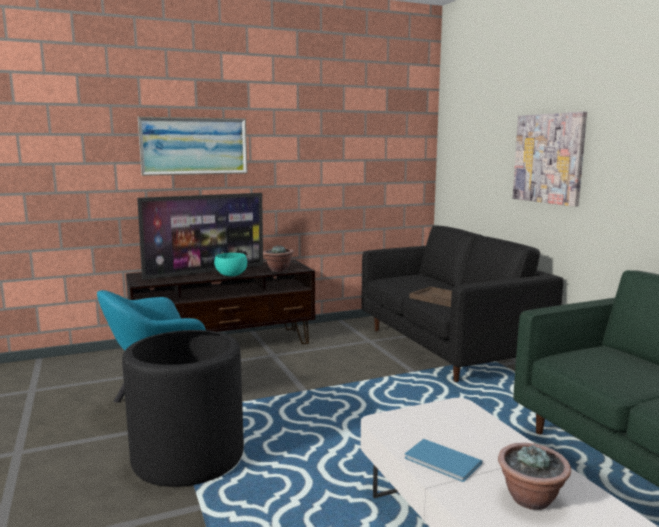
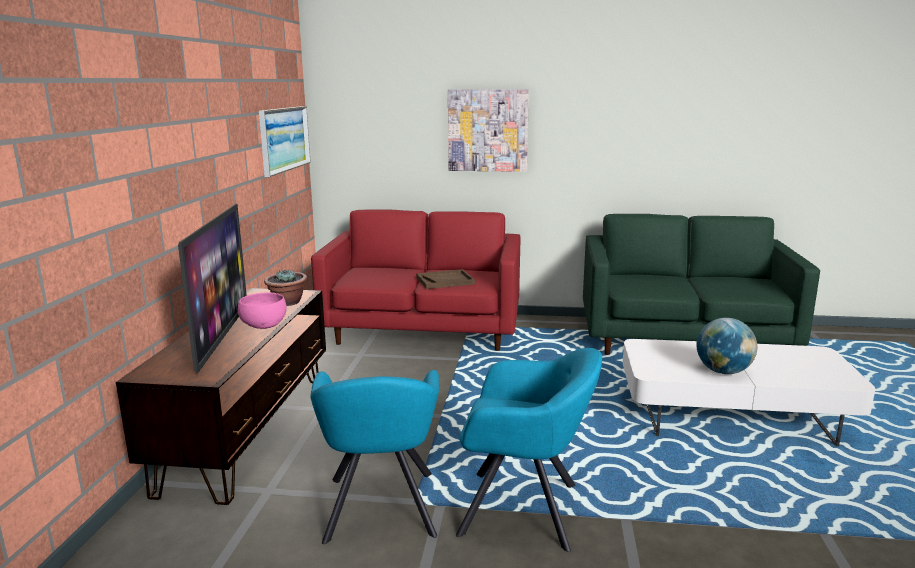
camera: 60 degrees left, 5 degrees up
black planter [122,330,244,487] -> turquoise armchair [456,348,602,552]
picture [138,117,247,176] -> picture moved to [259,106,311,177]
turquoise bowl [214,253,247,276] -> pink bowl [238,292,287,329]
black sofa [361,225,564,382] -> red sofa [311,210,520,351]
blue book [404,439,482,482] -> globe [697,318,757,374]
potted plant [498,443,571,510] -> none

